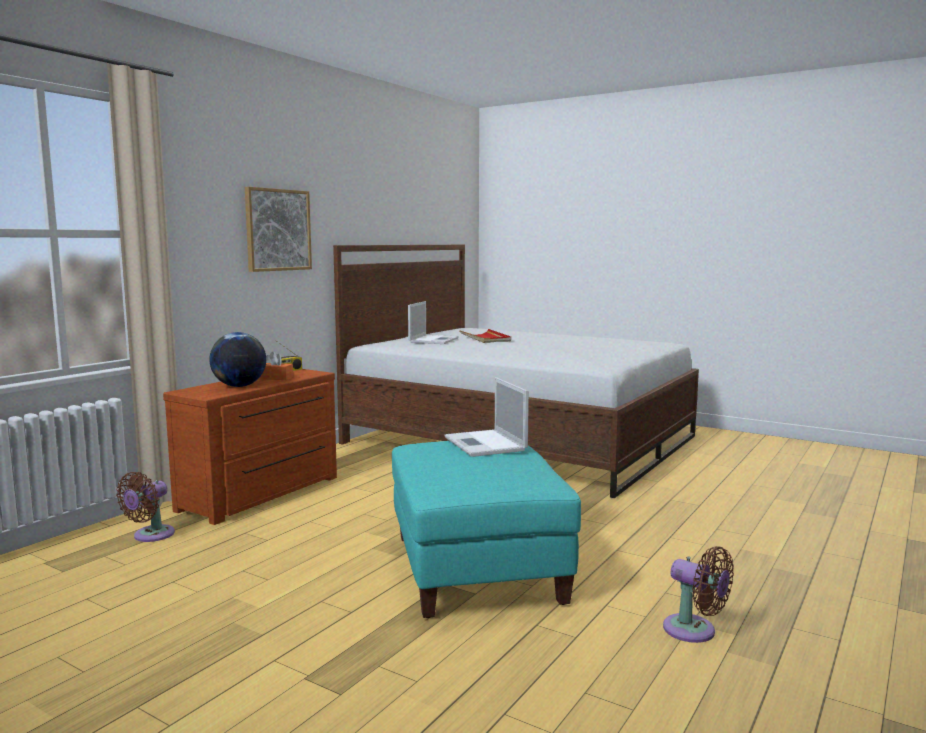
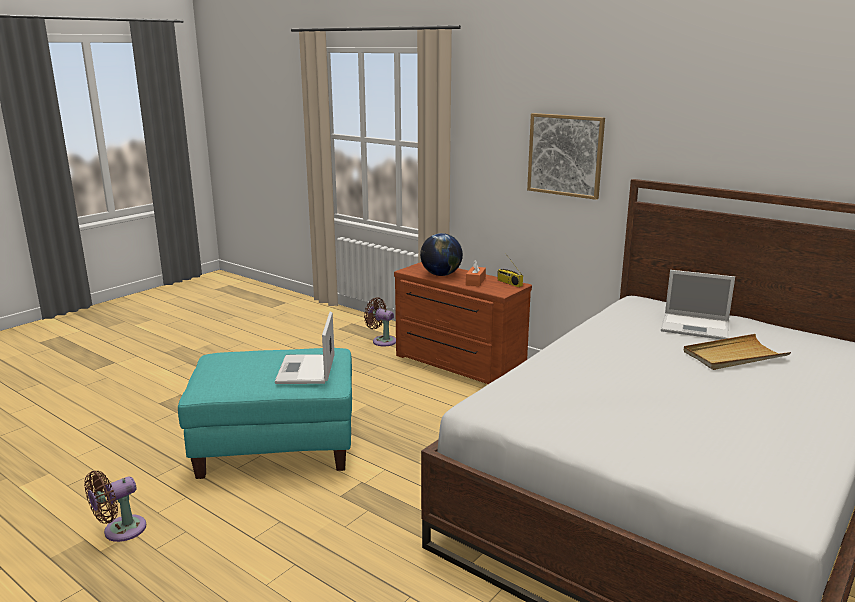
camera: 95 degrees right, 10 degrees up
laptop [445,377,529,457] -> laptop turned 75 degrees counterclockwise [275,312,335,384]
red tray [459,329,511,343] -> beige tray [683,334,791,370]

